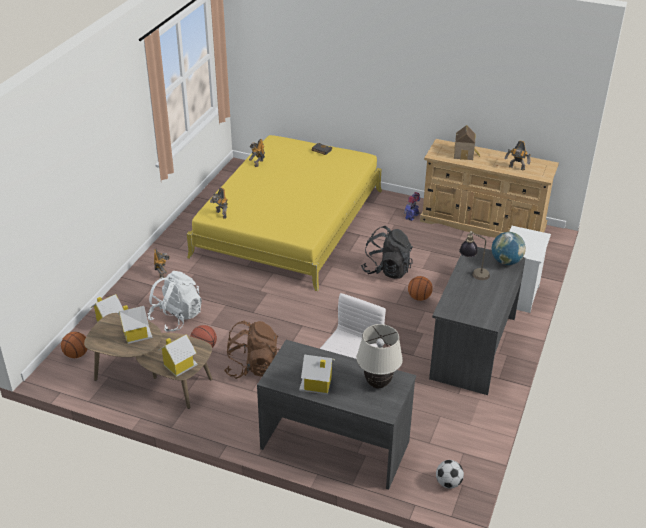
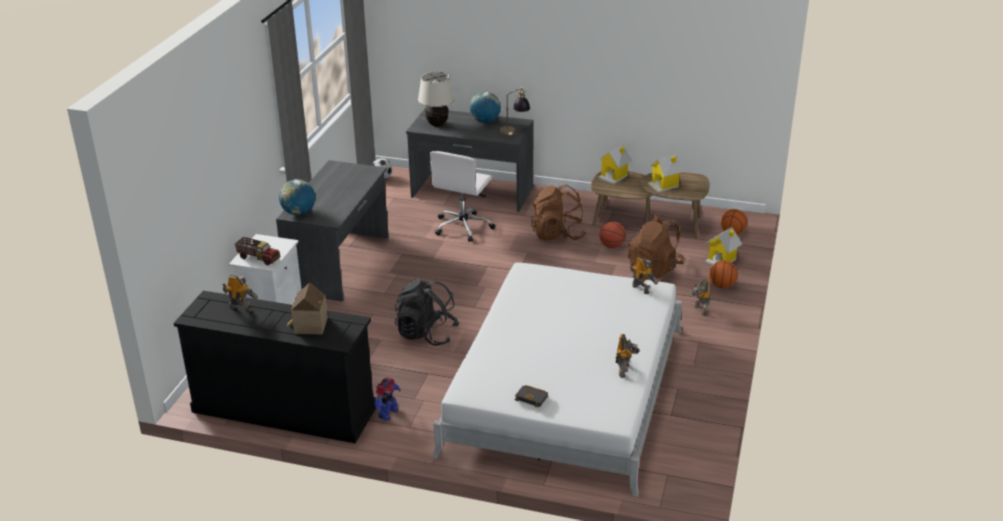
camera: 175 degrees right, 5 degrees down
white backpack [147,271,202,332] -> brown backpack [628,215,685,279]
yellow bed [187,135,382,291] -> white bed [433,262,682,497]
toy house [299,354,335,395] -> globe [470,92,501,123]
basketball [408,276,433,301] -> basketball moved to [709,260,738,288]
beige dresser [420,139,559,238] -> black dresser [174,291,376,443]
table lamp [459,231,490,280] -> table lamp moved to [499,86,530,135]
none -> toy truck [235,237,280,265]

